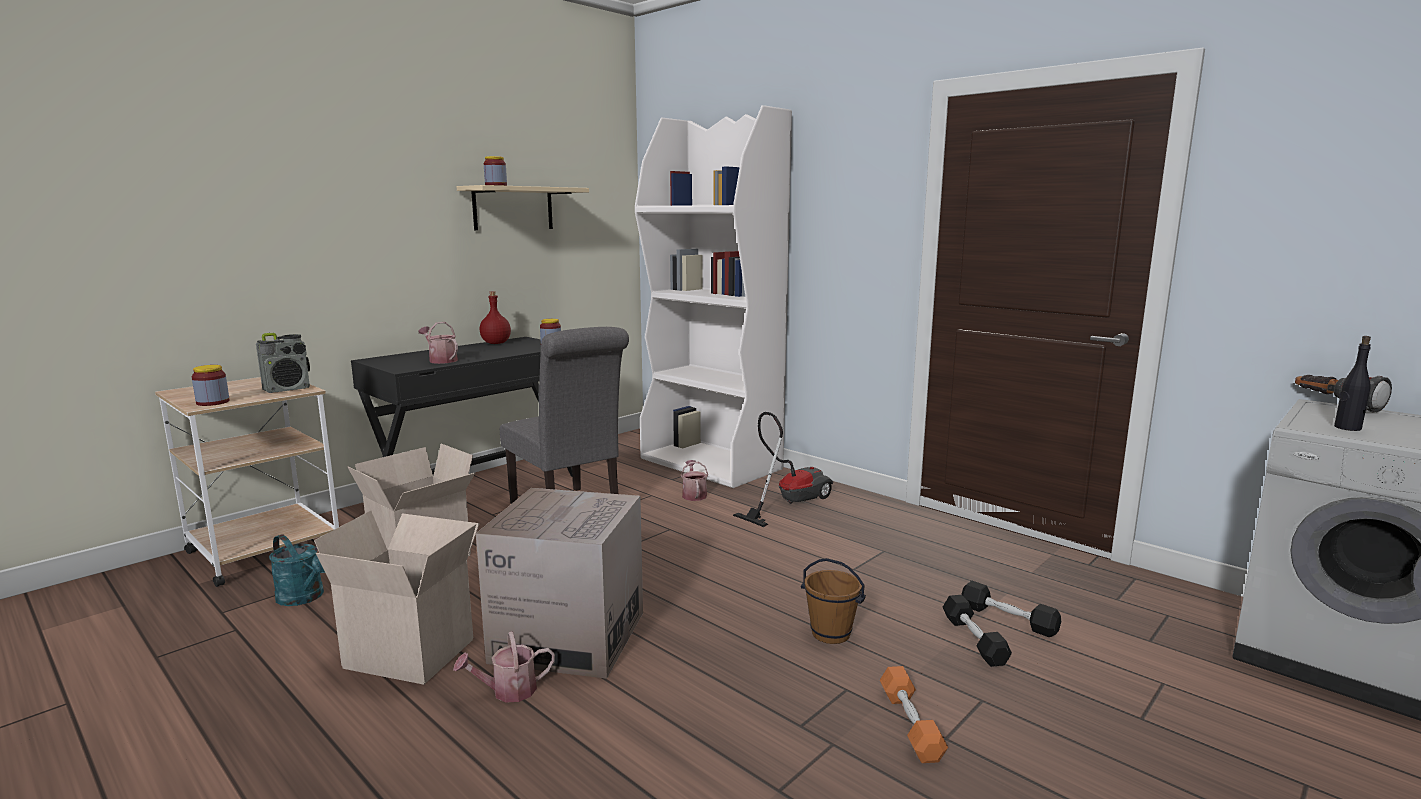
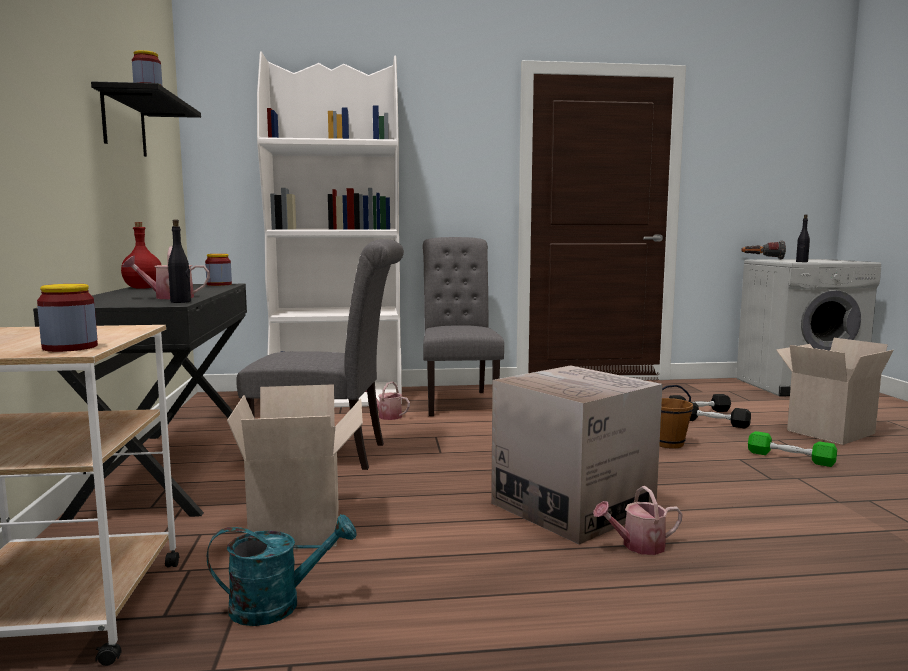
camera: 50 degrees left, 5 degrees down
radio [256,333,310,393] -> none
cardboard box [314,511,480,685] -> cardboard box moved to [776,338,894,445]
watering can [453,632,555,703] -> watering can turned 60 degrees clockwise [593,486,683,555]
beige shelf [457,185,589,230] -> black shelf [91,81,201,157]
vacuum cleaner [733,412,833,527] -> grey chair [423,237,504,416]
orange dumbbell [880,666,948,763] -> green dumbbell [748,431,837,467]
none -> black bottle [168,219,191,303]

